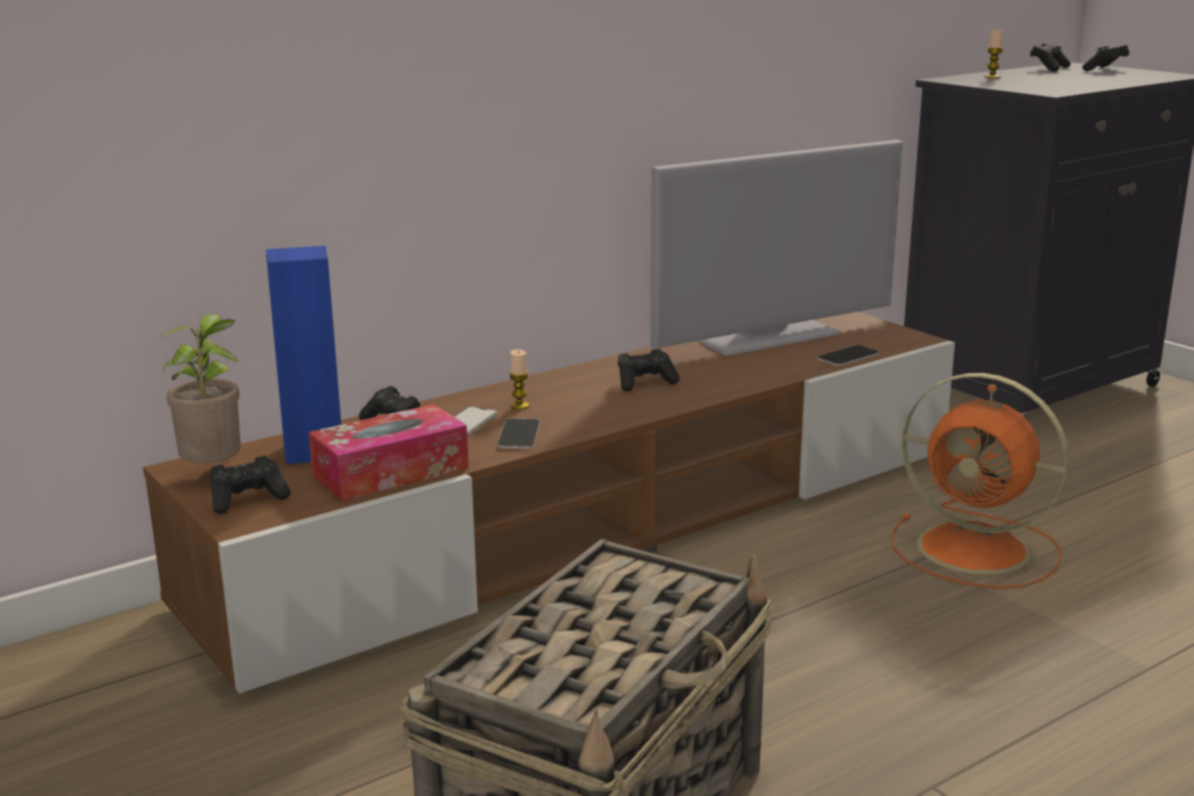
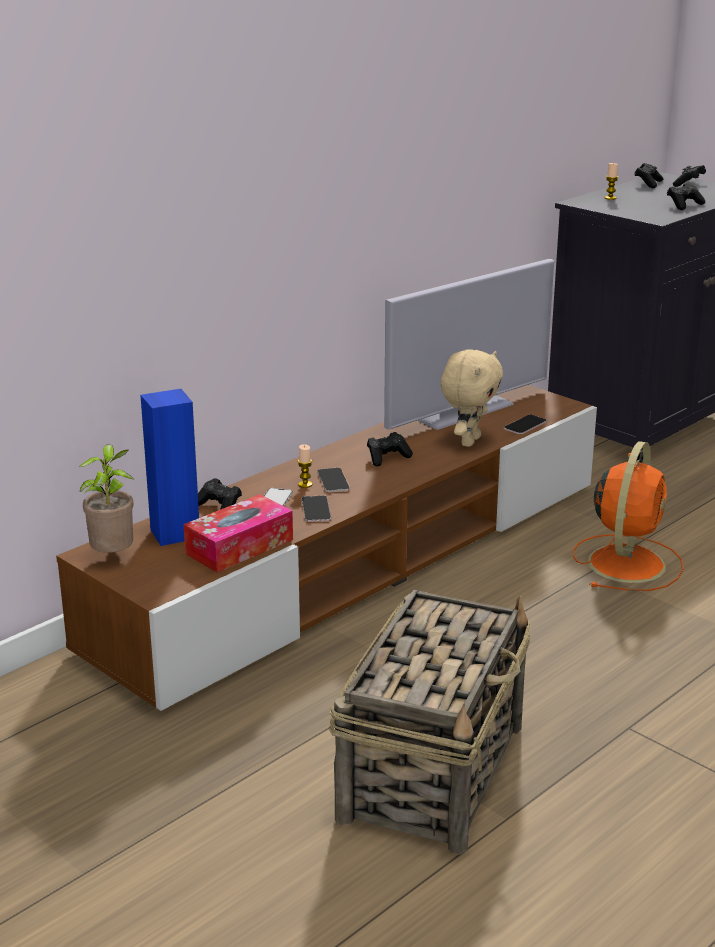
camera: 10 degrees left, 5 degrees up
black game controller [210,456,291,514] -> black game controller moved to [667,183,705,210]
orange fan [892,373,1069,589] -> orange fan turned 90 degrees counterclockwise [573,441,683,591]
none -> phone [317,468,350,492]
none -> beige plush toy [441,349,503,447]

